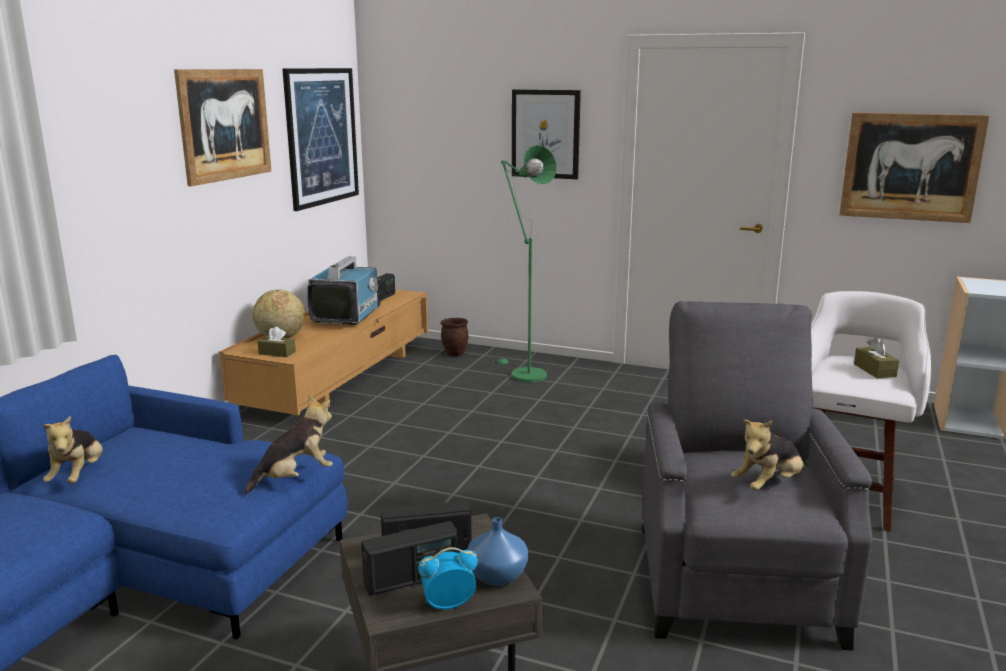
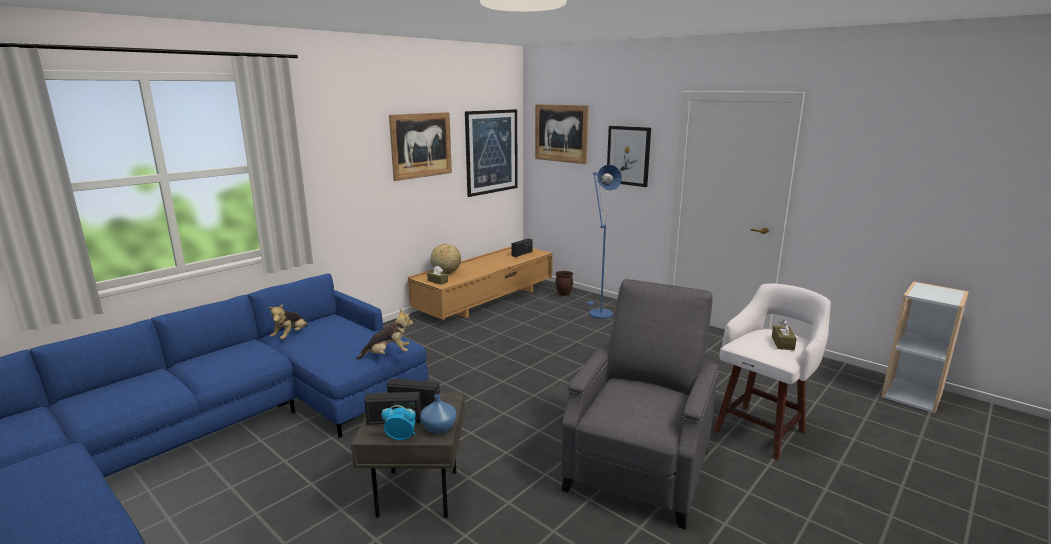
camera: 20 degrees right, 0 degrees up
television [308,256,382,325] -> none
green floor lamp [493,145,556,382] -> blue floor lamp [584,165,622,319]
plush toy [731,420,804,491] -> none
picture [839,112,990,223] -> picture moved to [535,104,589,164]

